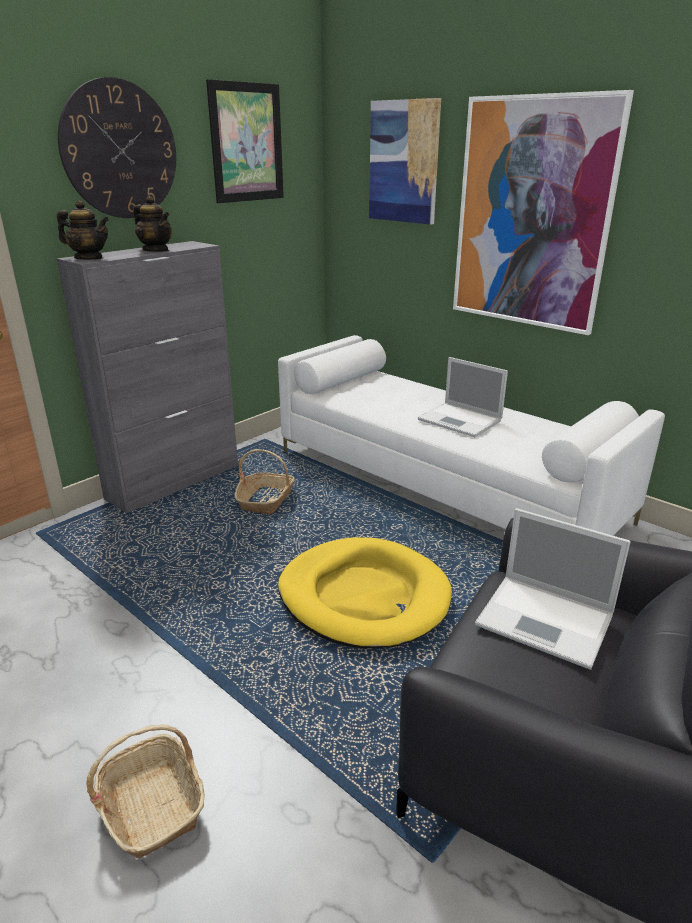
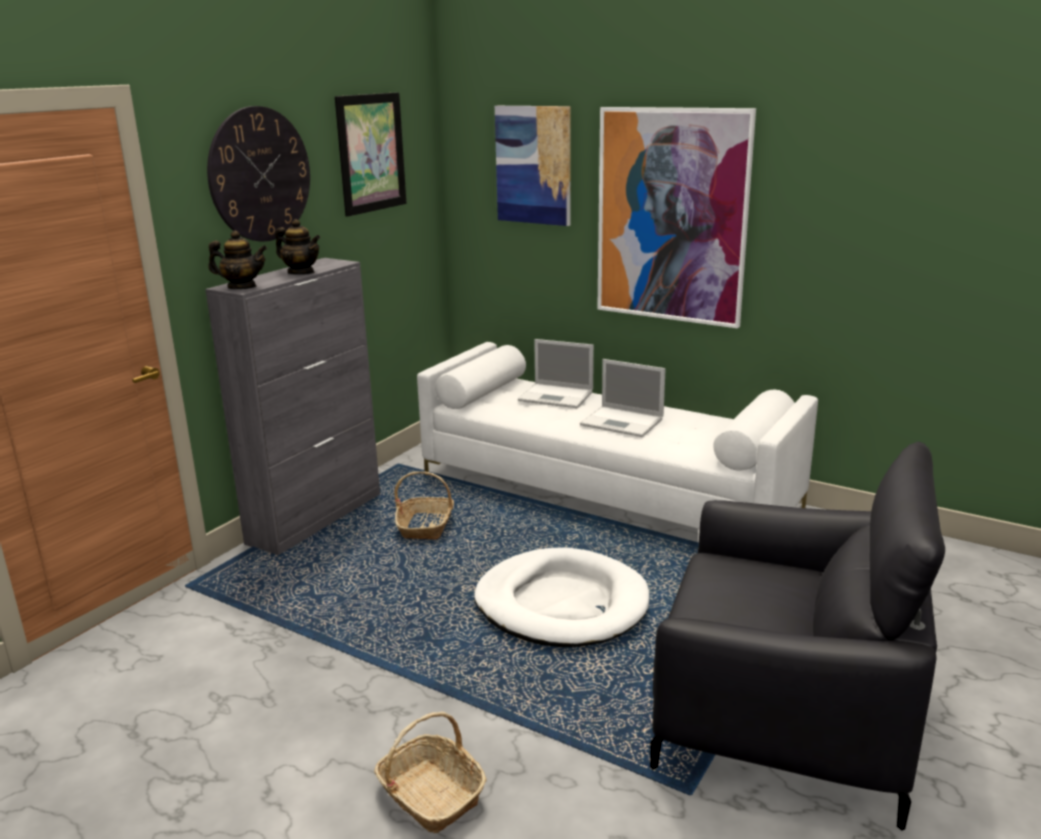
camera: 10 degrees left, 5 degrees down
yellow dog bed [278,537,452,649] -> white dog bed [474,547,650,647]
laptop [475,508,631,670] -> laptop moved to [518,339,594,408]

